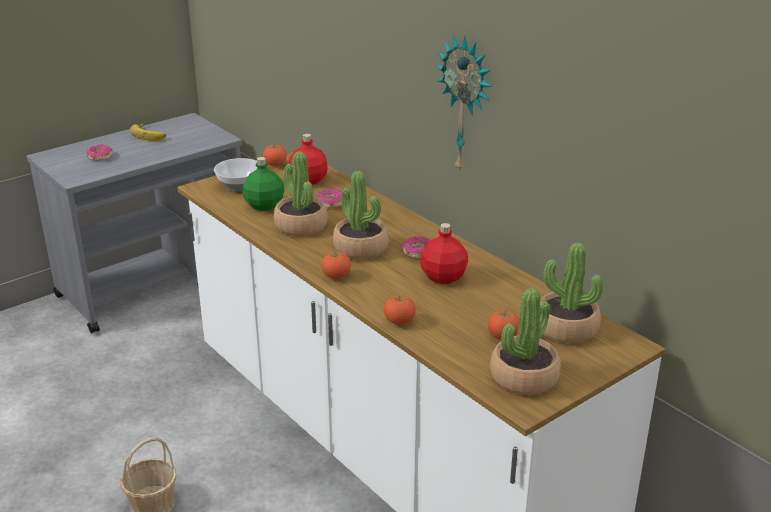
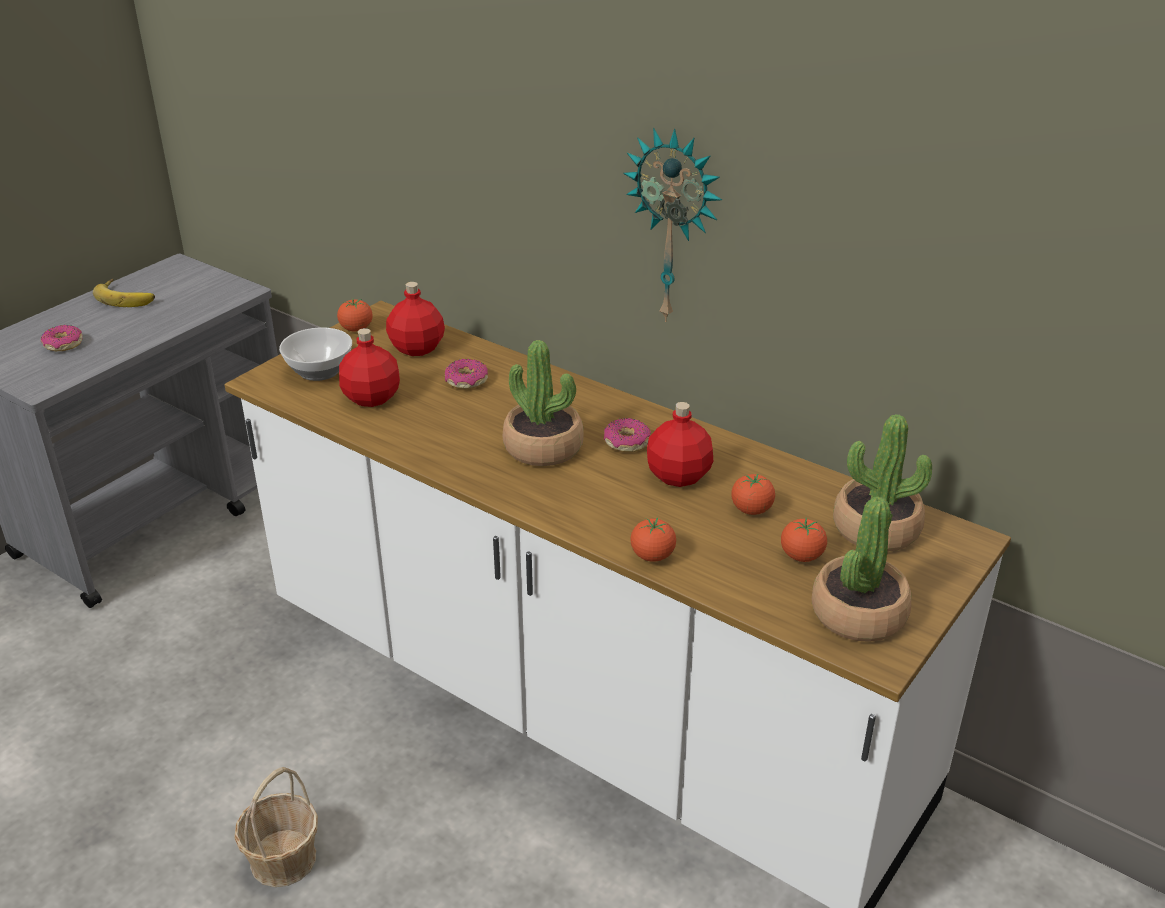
camera: 15 degrees left, 5 degrees up
green bottle [242,157,285,211] -> red bottle [339,328,400,407]
potted plant [274,151,328,236] -> none
tomato [321,251,351,279] -> tomato moved to [731,474,775,515]

